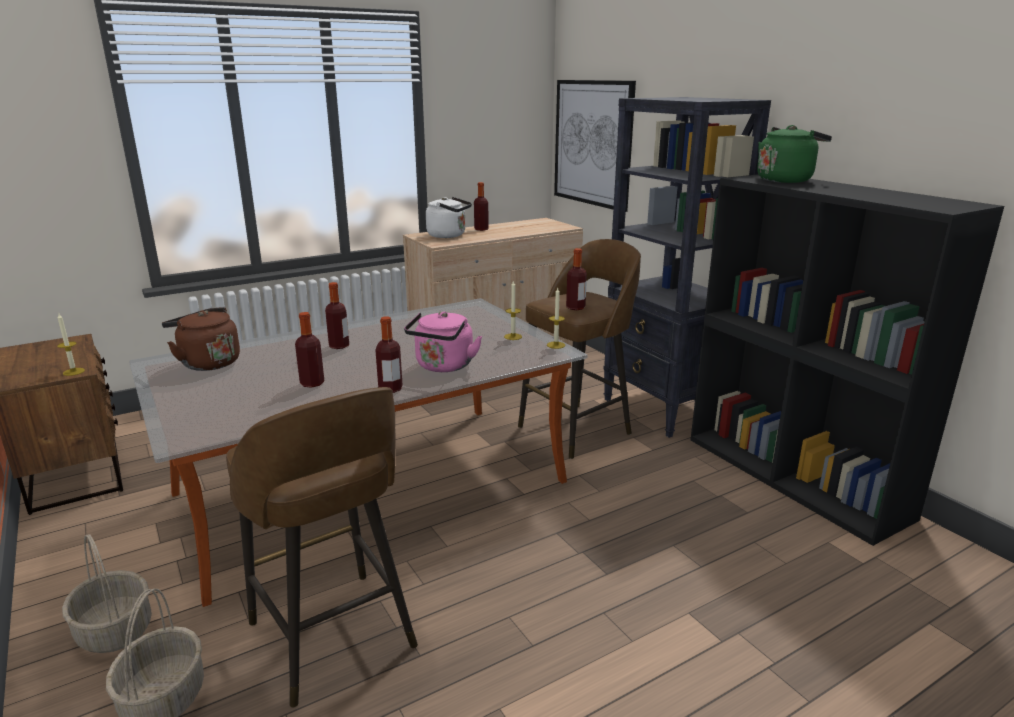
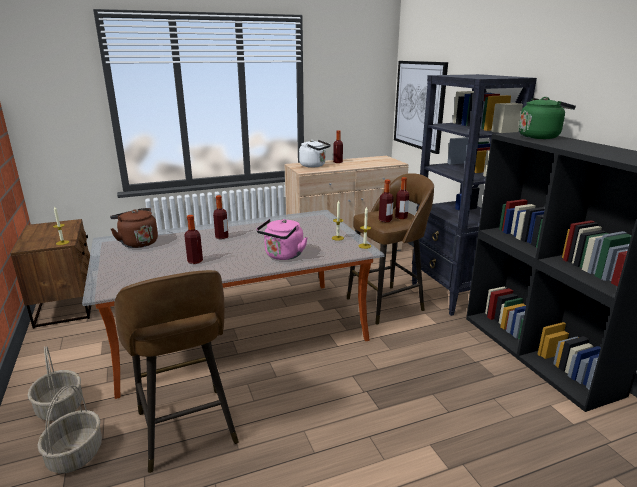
camera: 10 degrees right, 0 degrees up
bottle [375,316,403,393] -> bottle moved to [395,177,409,219]

